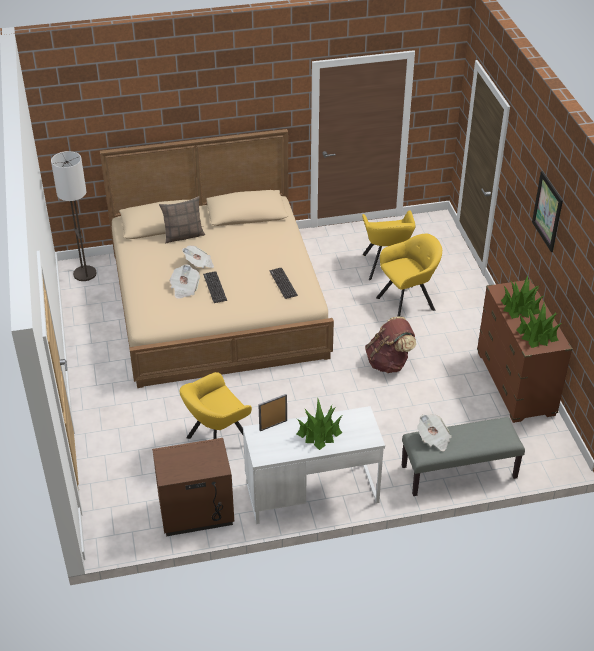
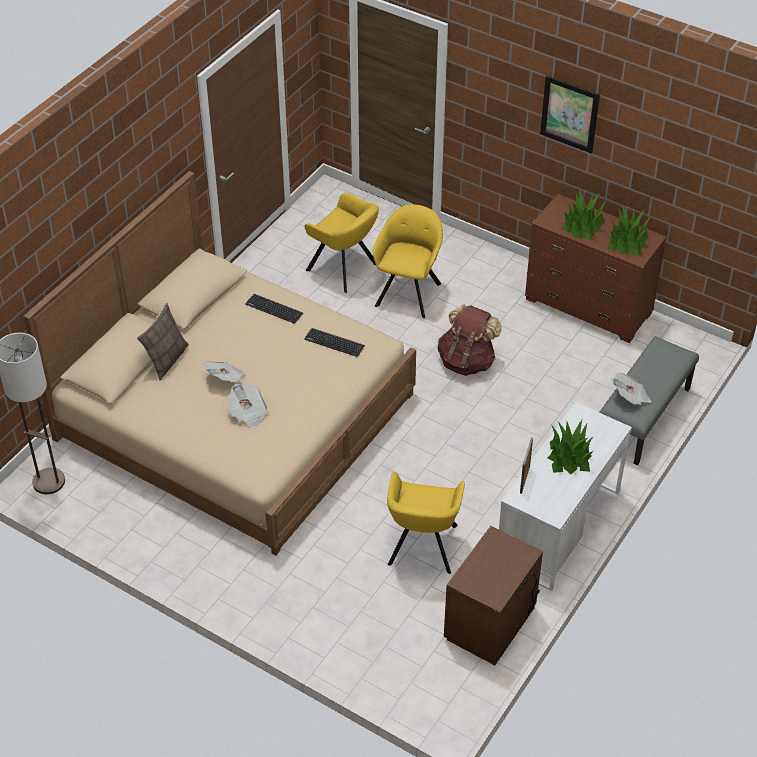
camera: 45 degrees left, 5 degrees up
keyboard [203,271,227,303] -> keyboard moved to [245,294,303,324]

